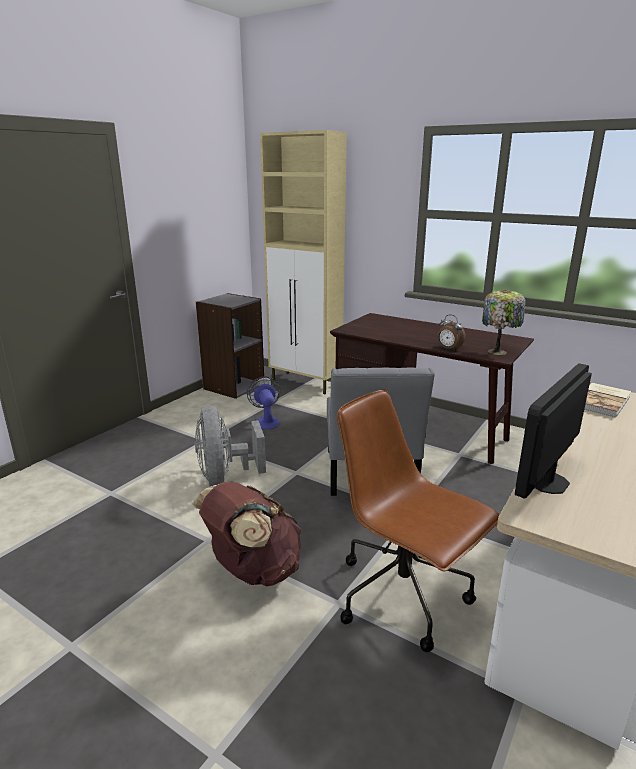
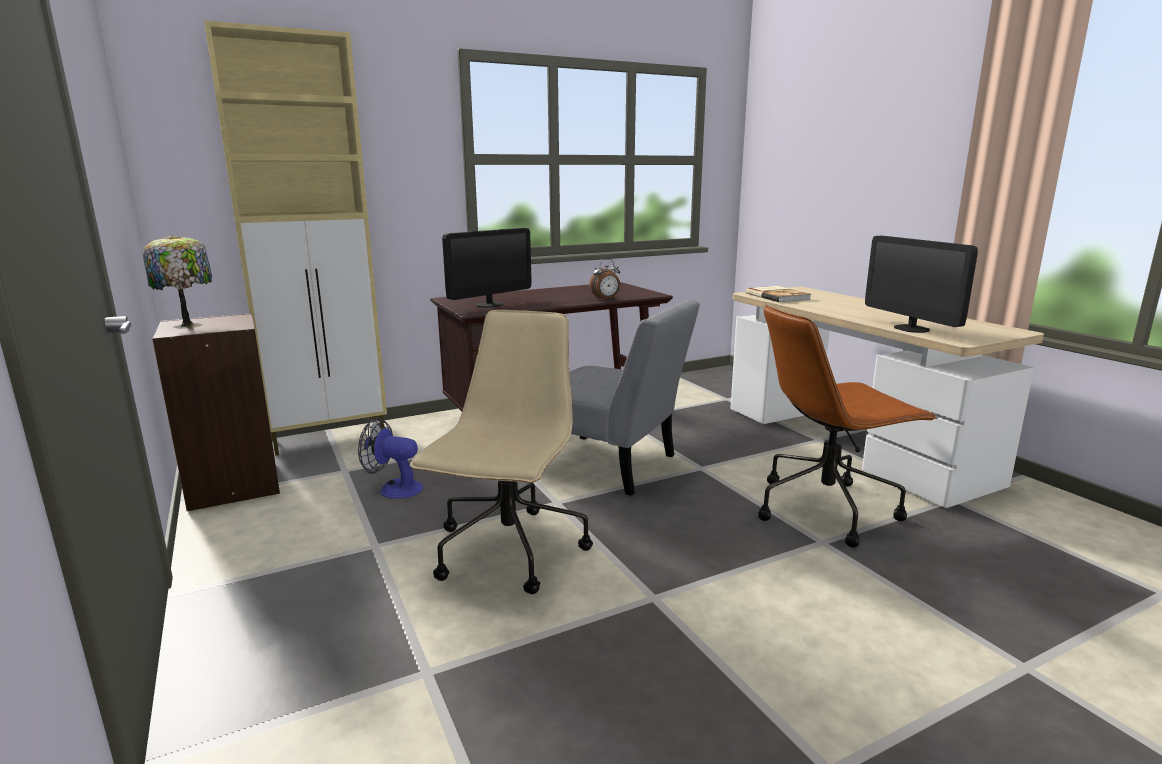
camera: 60 degrees left, 5 degrees down
brown backpack [192,482,302,586] -> none
grey fan [195,406,266,486] -> beige office chair [410,310,593,594]
grey bookcase [196,293,264,399] -> brown bookcase [152,313,280,511]
table lamp [482,290,526,355] -> table lamp moved to [143,235,212,329]
none -> monitor [442,228,531,307]

